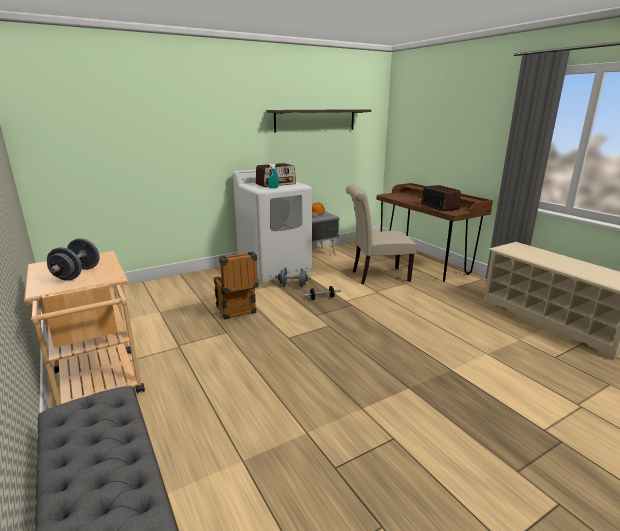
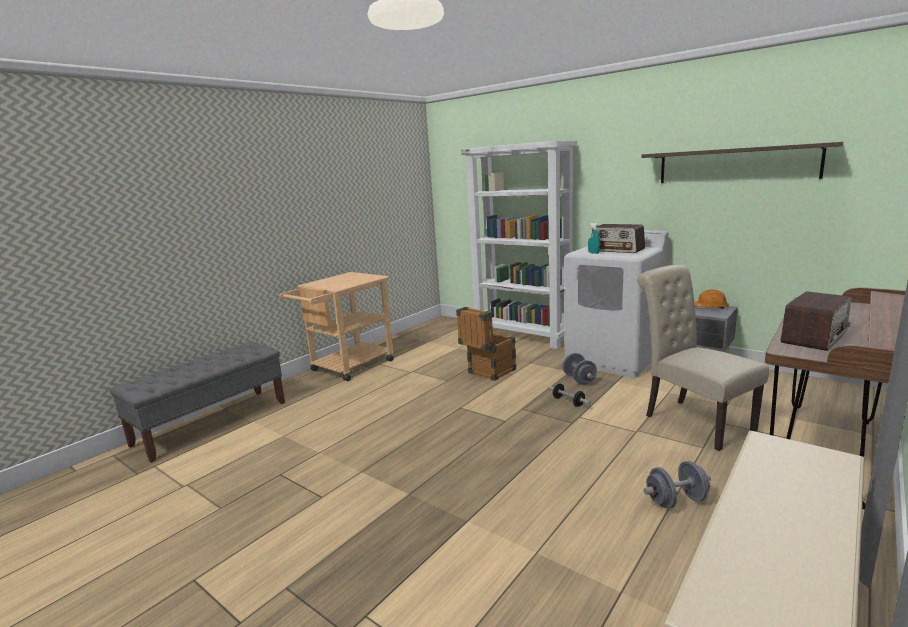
camera: 70 degrees right, 5 degrees down
grey dumbbell [47,238,100,281] -> grey dumbbell moved to [644,461,711,509]
none -> white bookcase [461,140,577,349]

